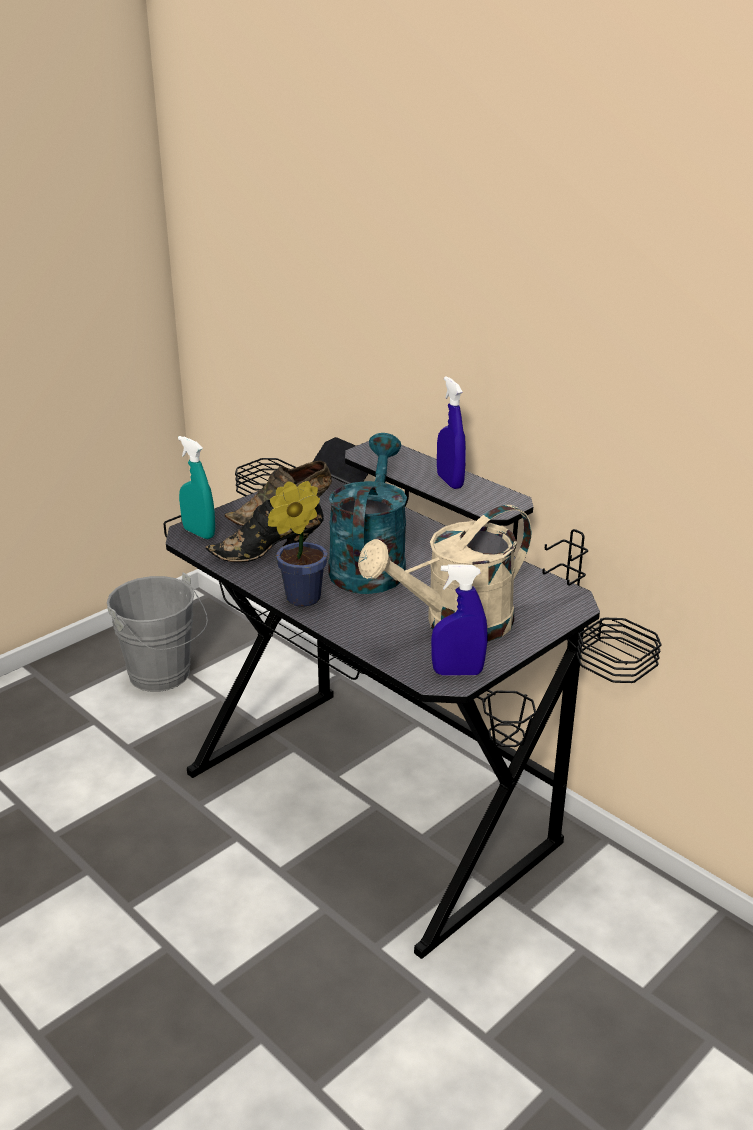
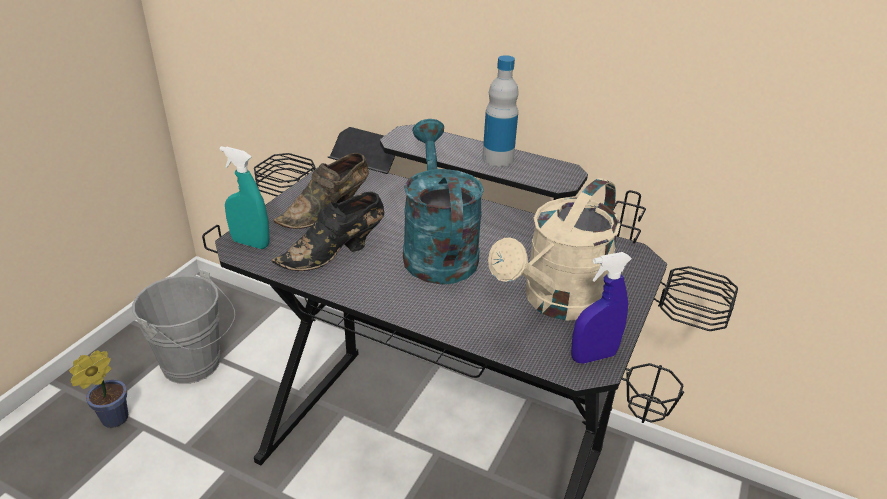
camera: 20 degrees left, 5 degrees up
potted plant [268,481,328,607] -> potted plant moved to [69,350,128,428]
blue spray bottle [437,376,466,489] -> bottle [482,55,519,167]

